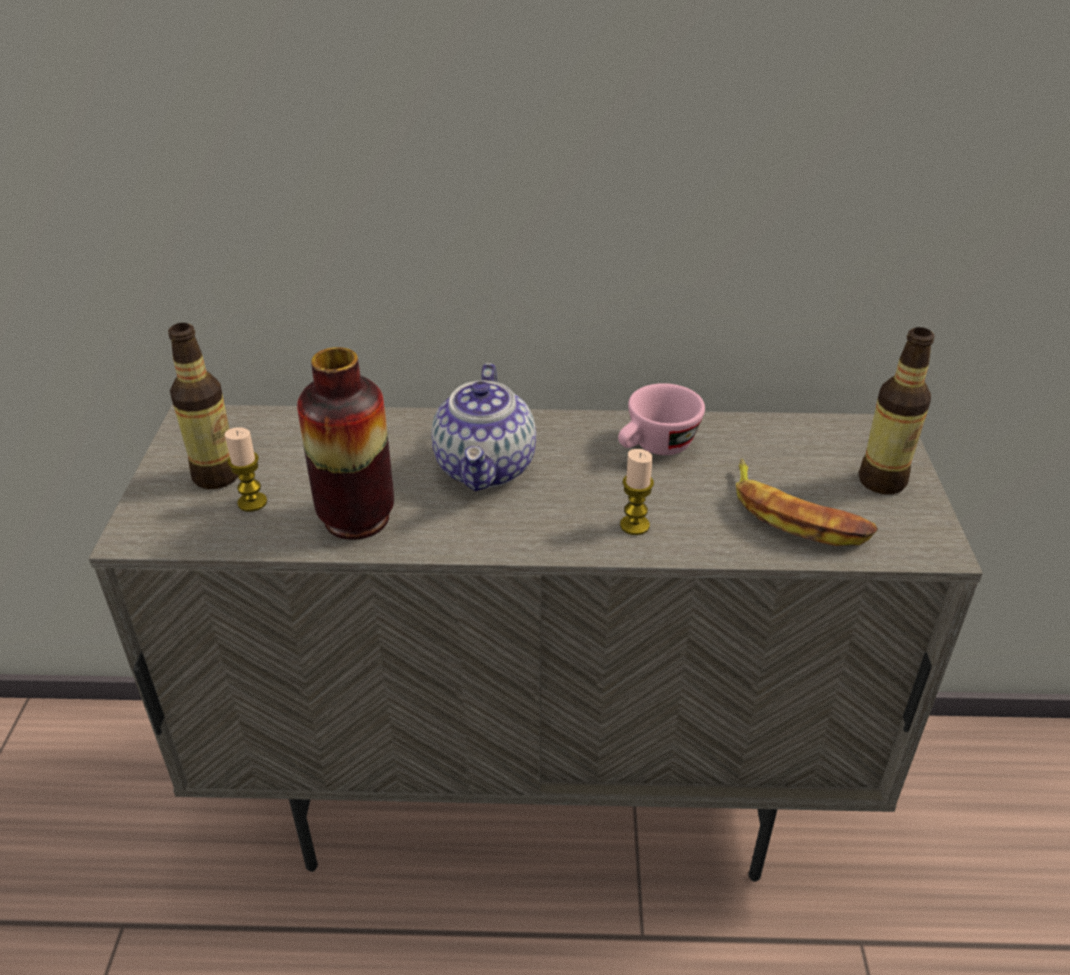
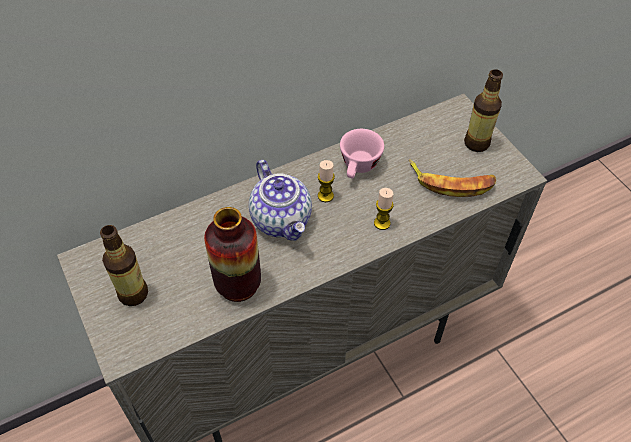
camera: 30 degrees left, 15 degrees up
candle [224,427,267,512] -> candle moved to [318,160,335,202]

